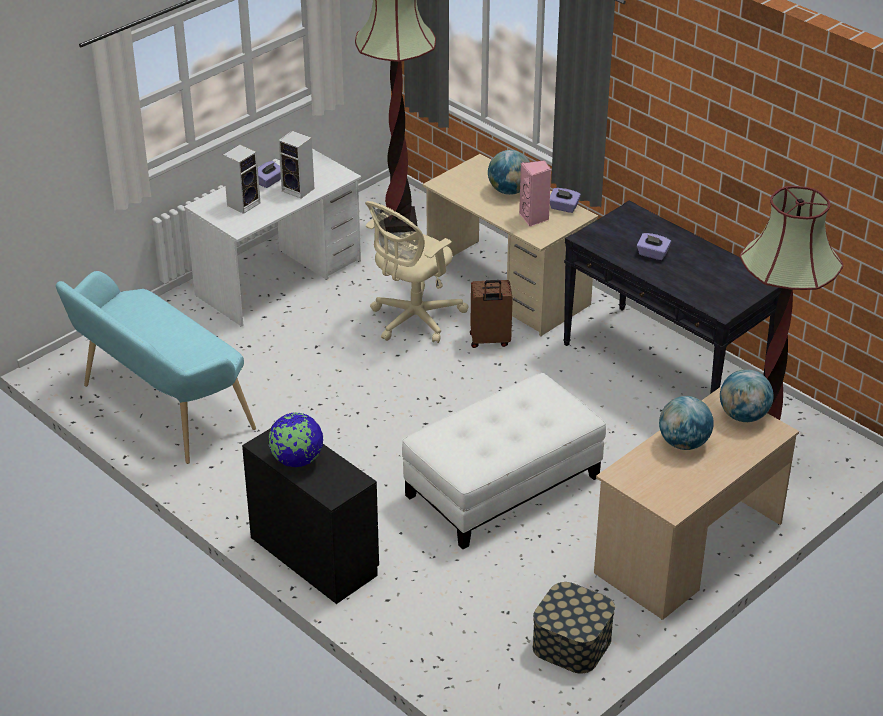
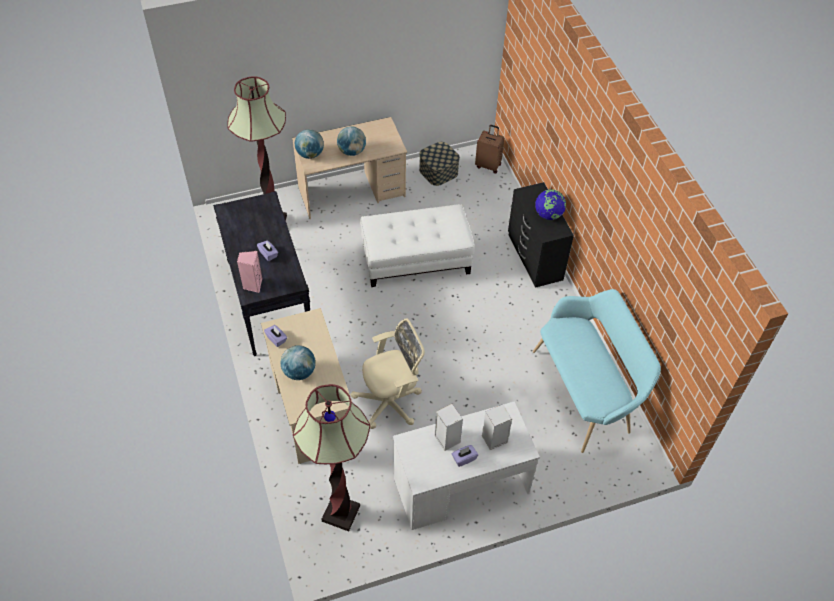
camera: 155 degrees left, 15 degrees up
brown suitcase [470,280,513,348] -> brown suitcase moved to [475,125,504,174]
pink speaker [519,160,551,227] -> pink speaker moved to [237,251,262,293]

